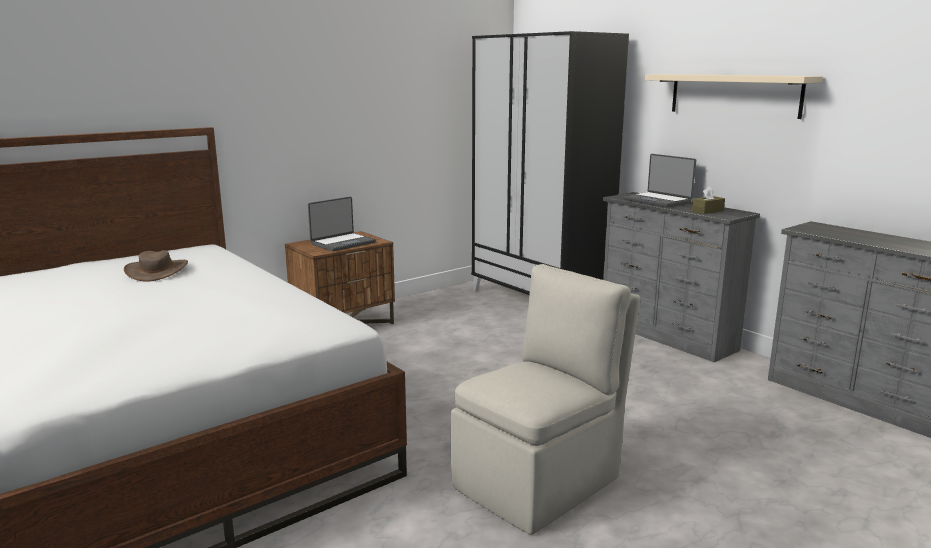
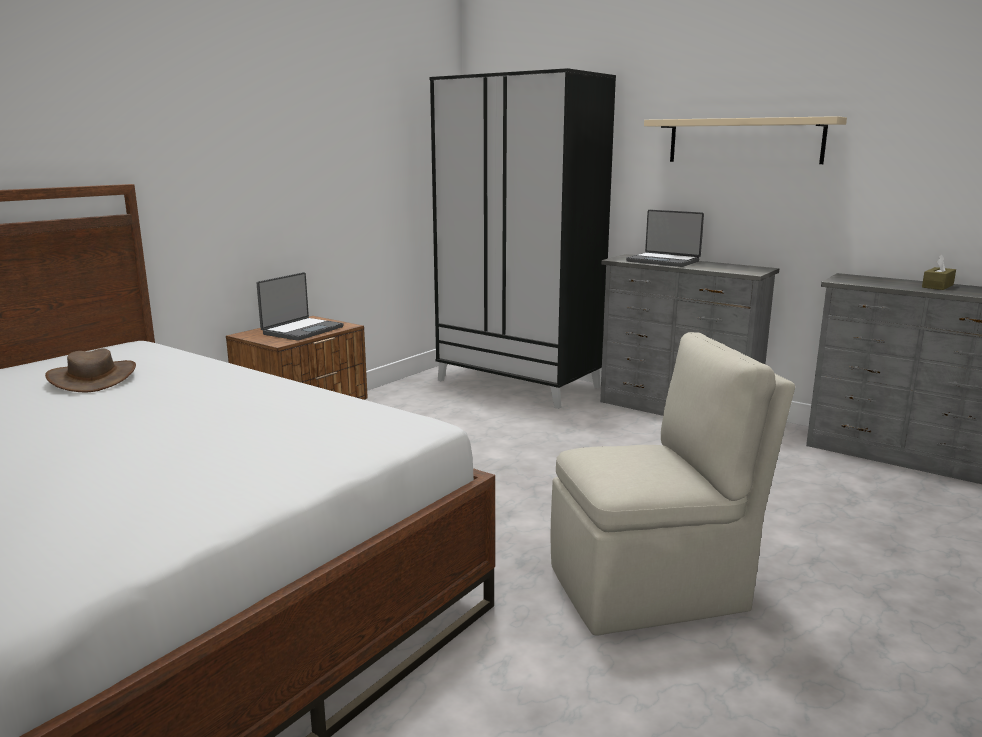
camera: 15 degrees left, 0 degrees up
beige chair [451,264,641,535] -> beige chair turned 45 degrees clockwise [551,332,795,636]
brown tissue box [692,186,725,214] -> brown tissue box moved to [922,255,956,290]

